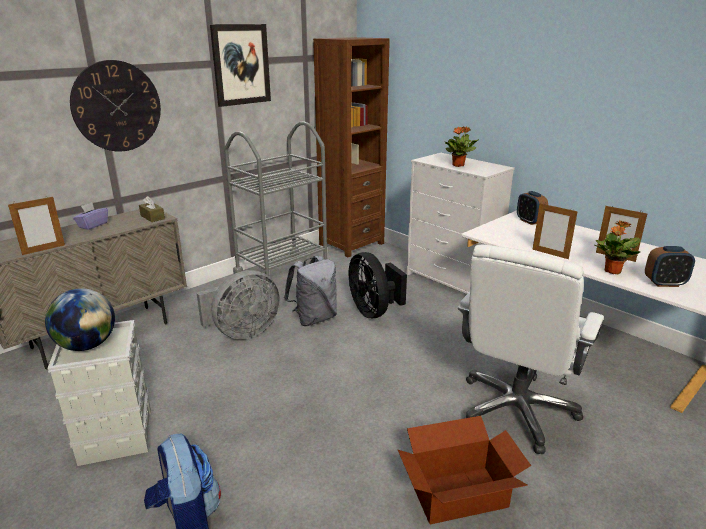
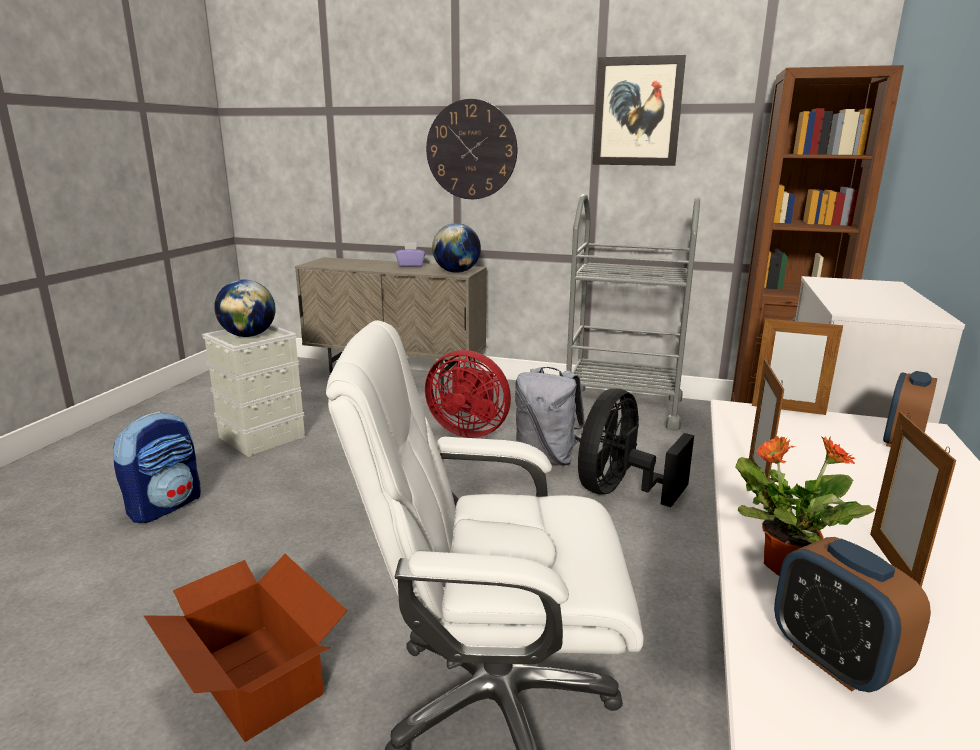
camera: 60 degrees right, 5 degrees down
picture frame [8,197,65,255] -> picture frame moved to [752,316,843,415]
brown tissue box [139,196,165,222] -> globe [432,223,481,273]
grey fan [196,270,280,339] -> red fan [425,350,511,438]
potted plant [444,126,479,167] -> none

